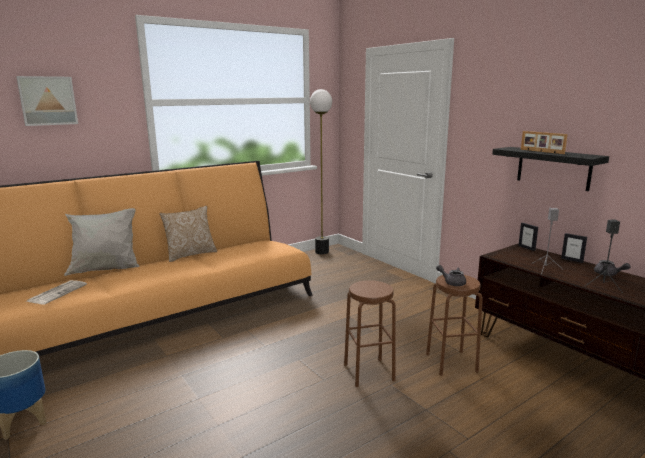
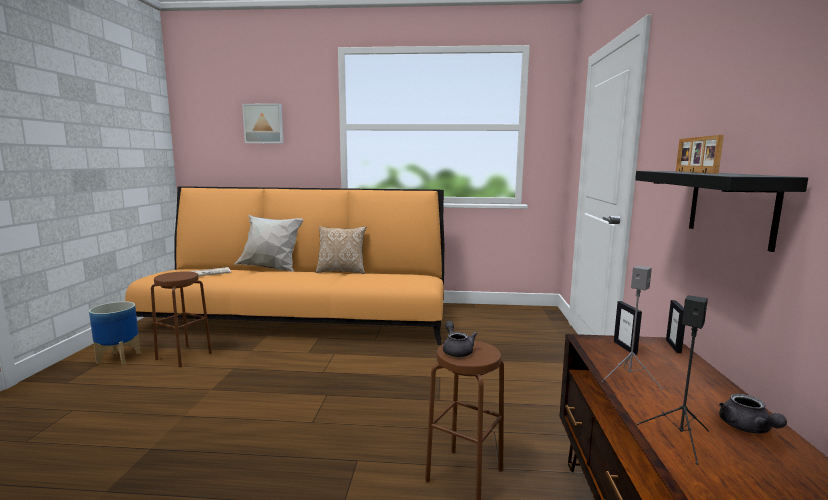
camera: 40 degrees right, 5 degrees down
floor lamp [310,89,332,254] -> none
brown stool [344,280,396,387] -> brown stool moved to [151,271,212,367]
picture frame [561,233,587,263] -> picture frame moved to [614,301,642,355]

